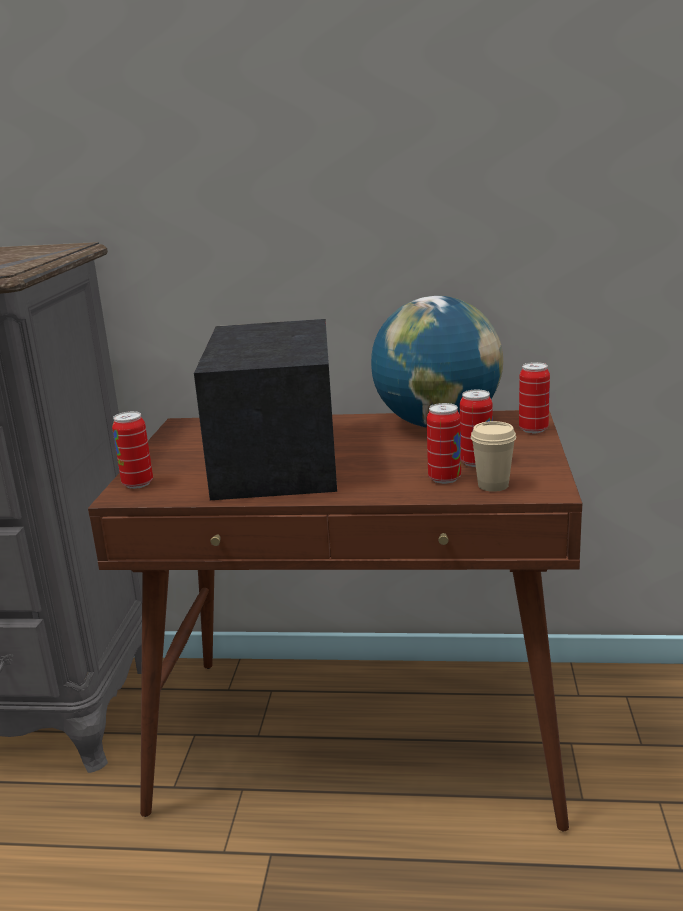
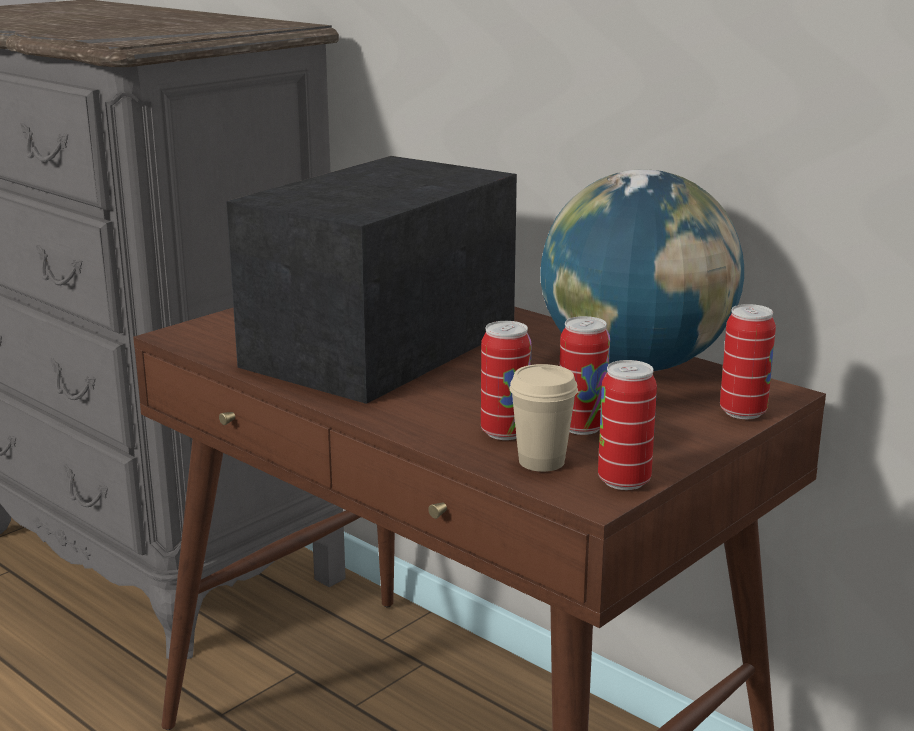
camera: 35 degrees right, 0 degrees up
can [112,411,153,489] -> can moved to [598,360,657,490]

